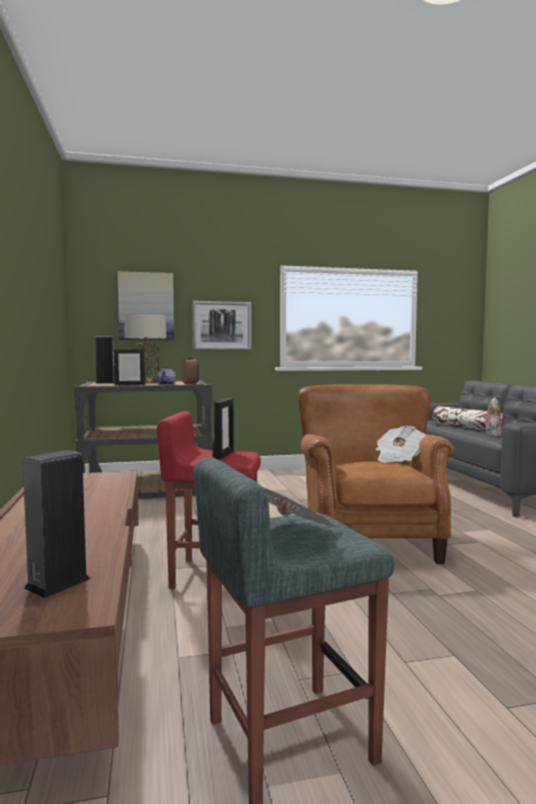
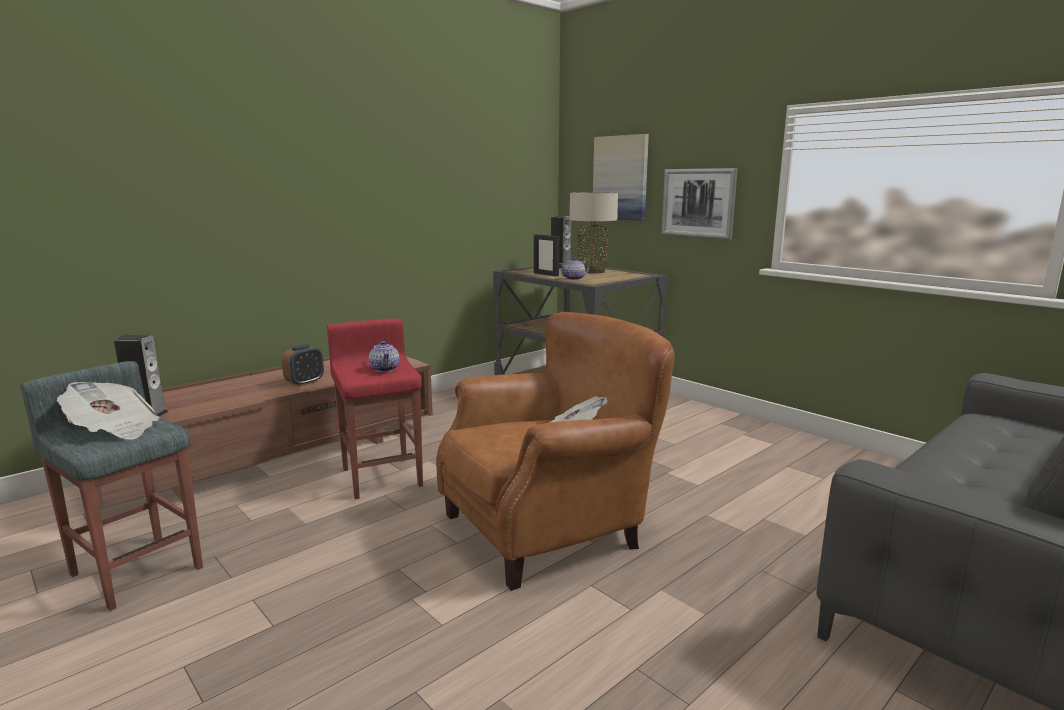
camera: 60 degrees right, 10 degrees up
alarm clock [181,357,199,385] -> alarm clock moved to [282,344,324,386]
picture frame [212,398,234,460] -> teapot [369,341,399,372]
pillow [433,406,505,431] -> none
plush toy [484,397,502,436] -> none

